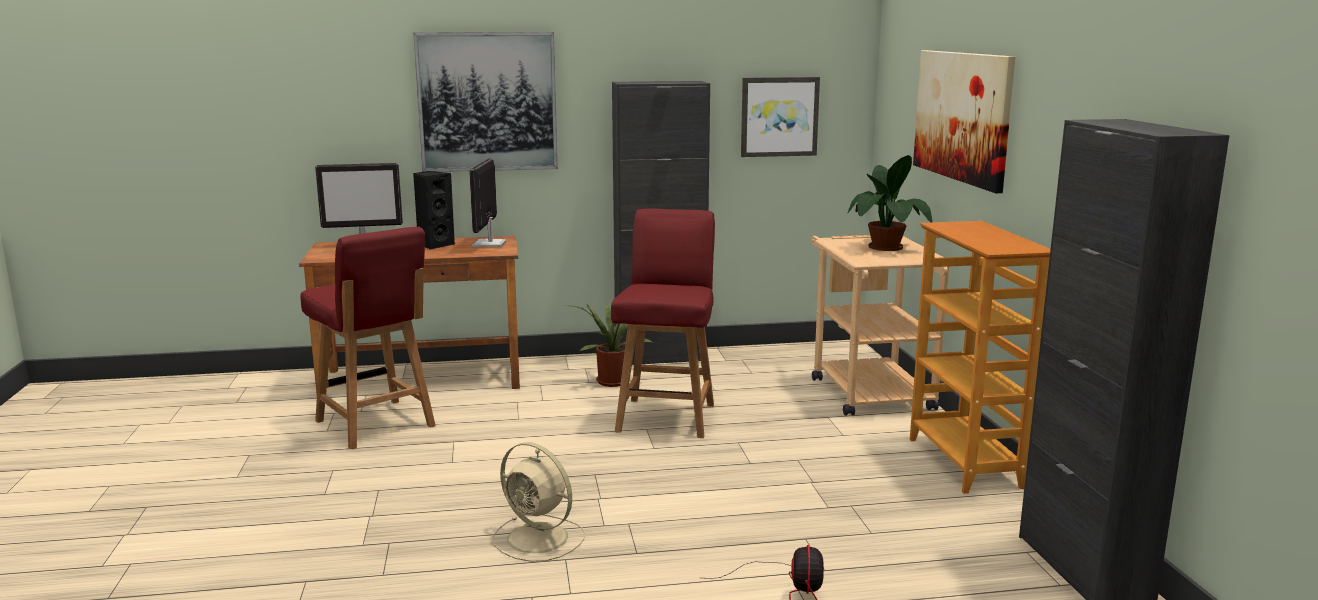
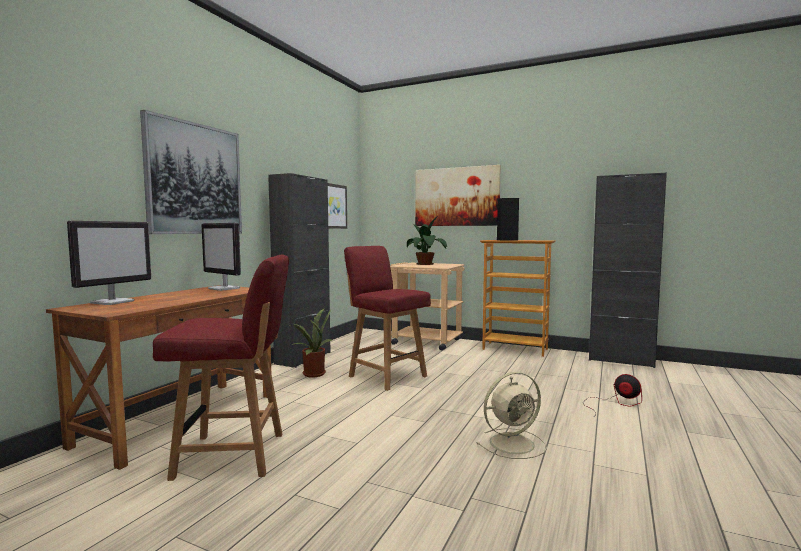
camera: 55 degrees left, 10 degrees down
black speaker [413,171,455,250] -> black speaker moved to [497,198,519,240]

